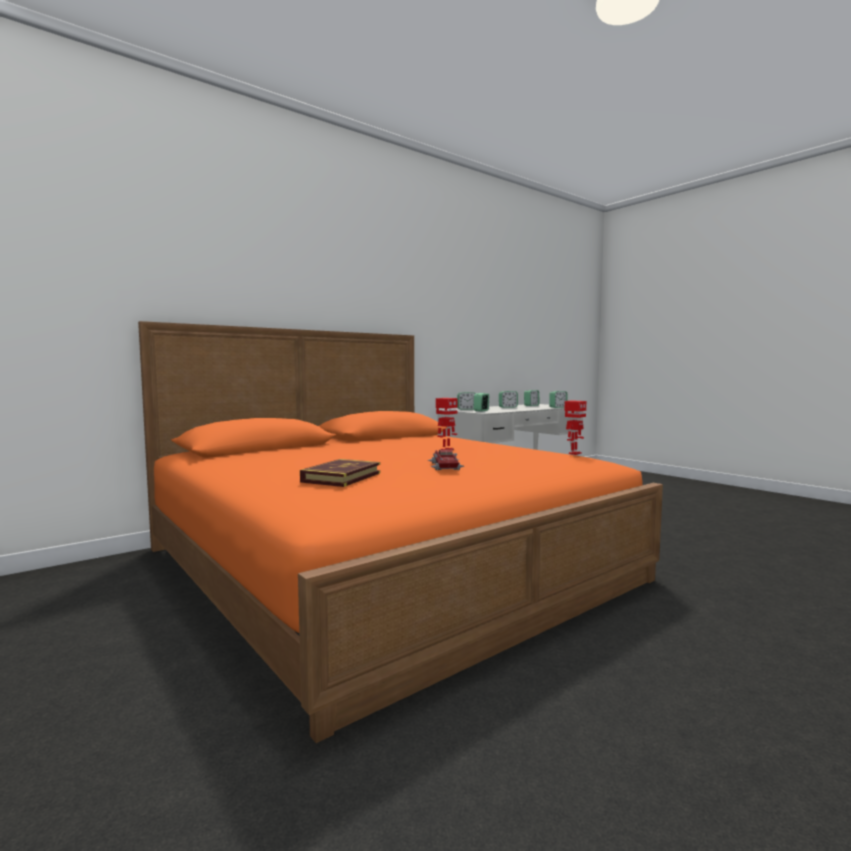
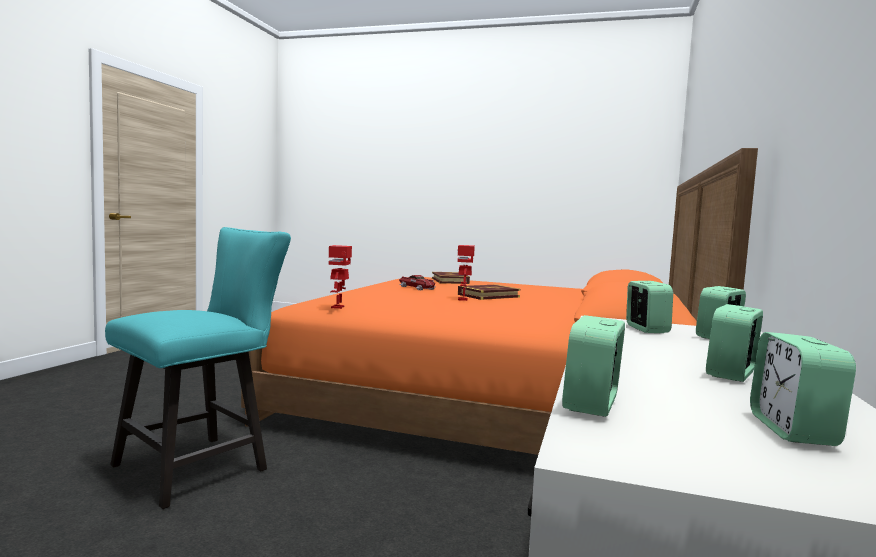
camera: 145 degrees right, 0 degrees up
none -> turquoise chair [105,227,291,509]
none -> book [458,284,520,300]

